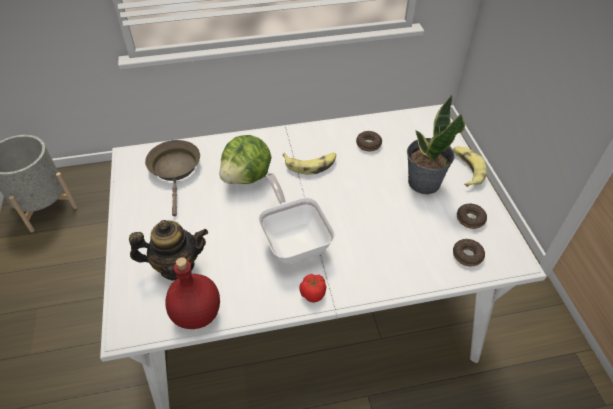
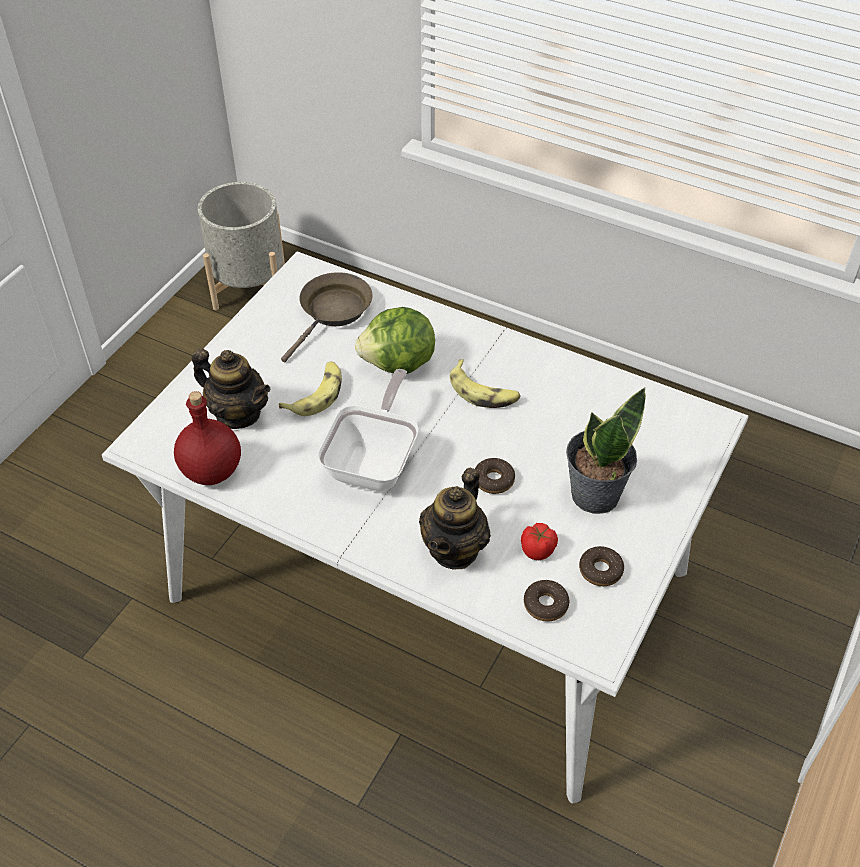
camera: 40 degrees right, 0 degrees up
tomato [300,274,326,303] -> tomato moved to [521,523,558,560]
donut [356,131,382,151] -> donut moved to [475,458,515,494]
banana [453,146,487,187] -> banana moved to [279,361,342,416]
none -> teapot [419,468,491,569]

